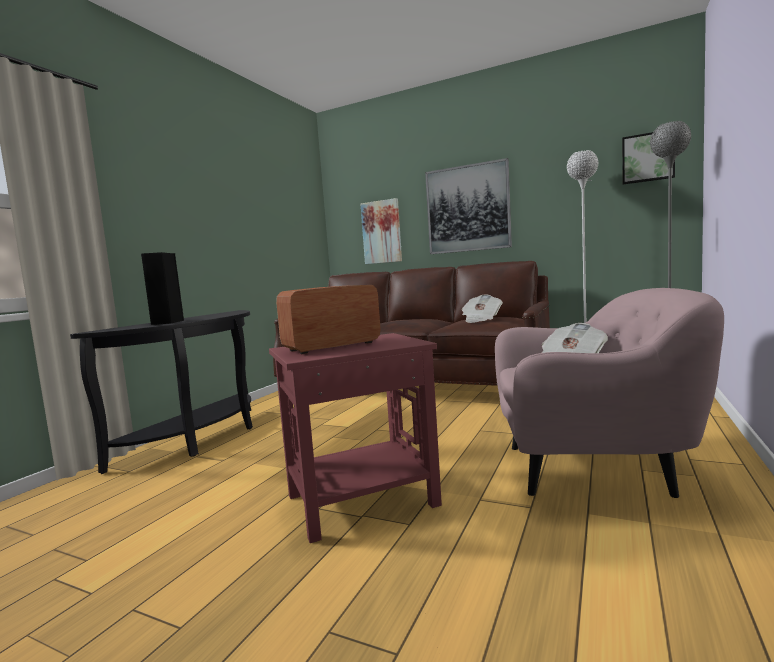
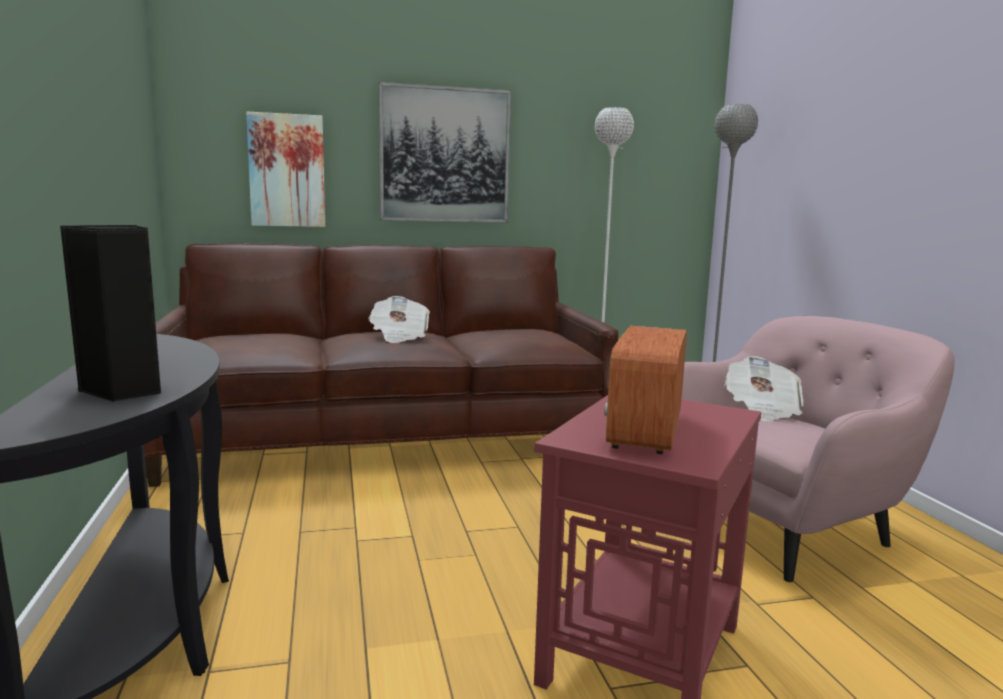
camera: 40 degrees left, 5 degrees up
newspaper [462,295,503,323] -> newspaper moved to [368,296,430,343]
picture [622,132,675,185] -> none

